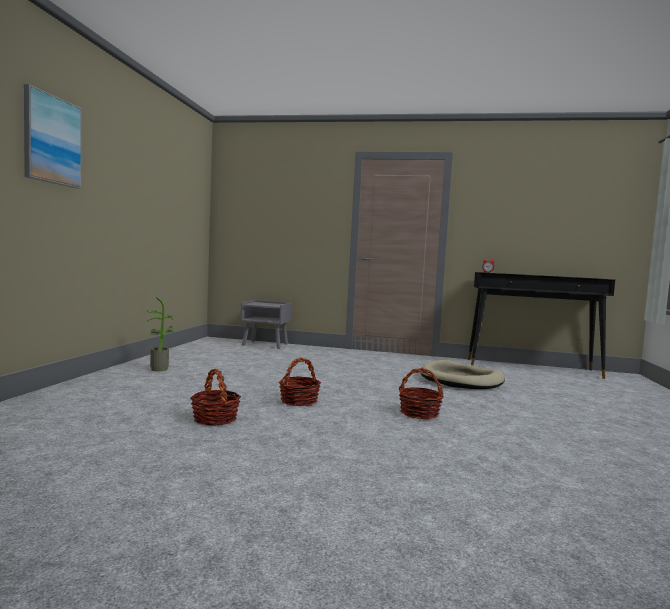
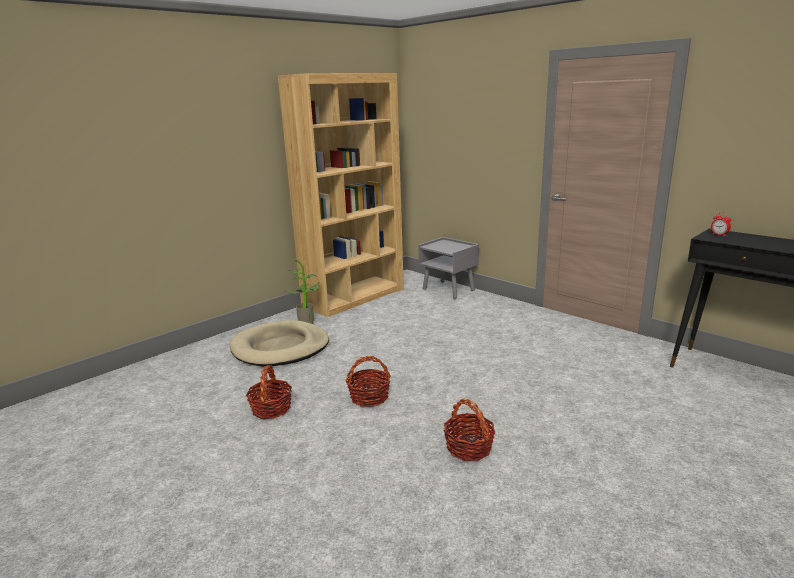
camera: 35 degrees right, 15 degrees up
picture [24,84,82,189] -> none
beige dog bed [420,360,505,389] -> beige dog bed moved to [230,320,329,366]
none -> brown bookcase [278,73,404,317]

